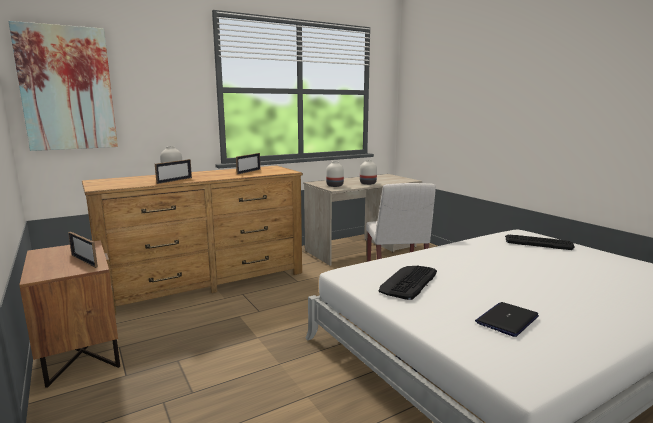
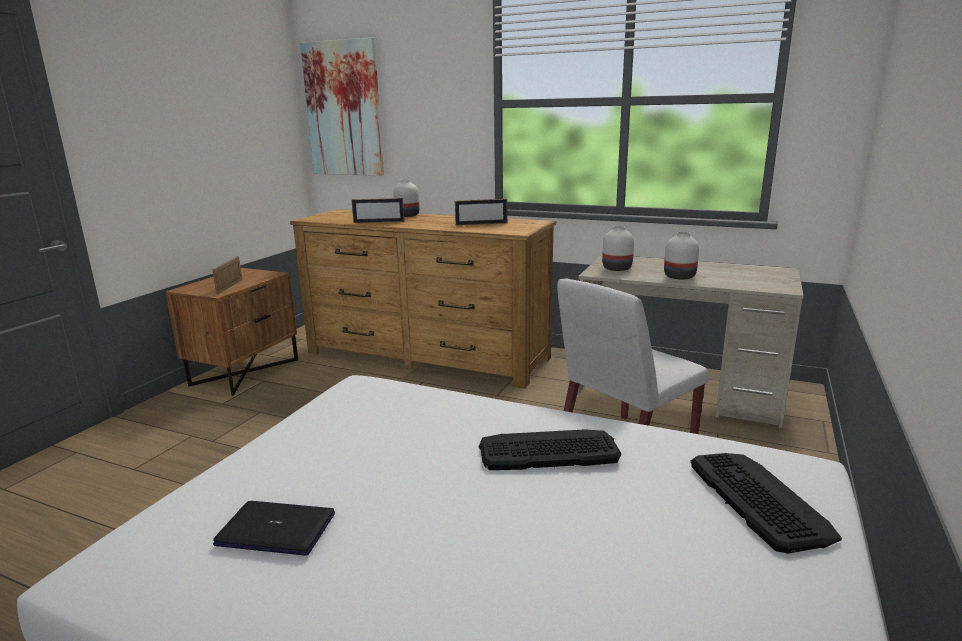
camera: 55 degrees right, 5 degrees up
keyboard [379,265,437,300] -> keyboard moved to [479,429,621,470]

